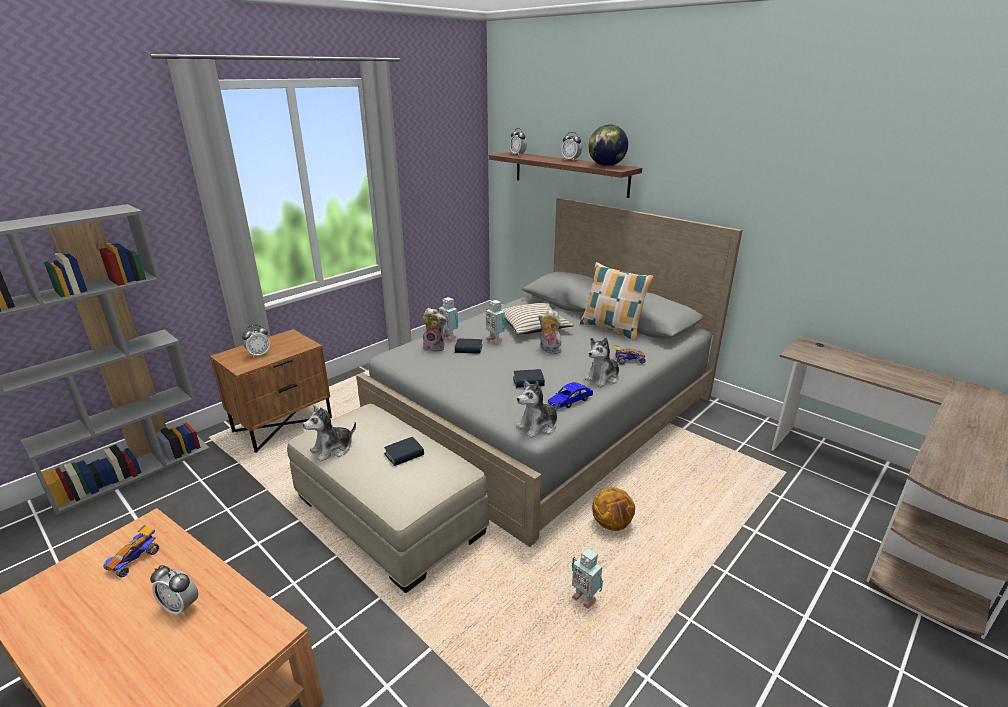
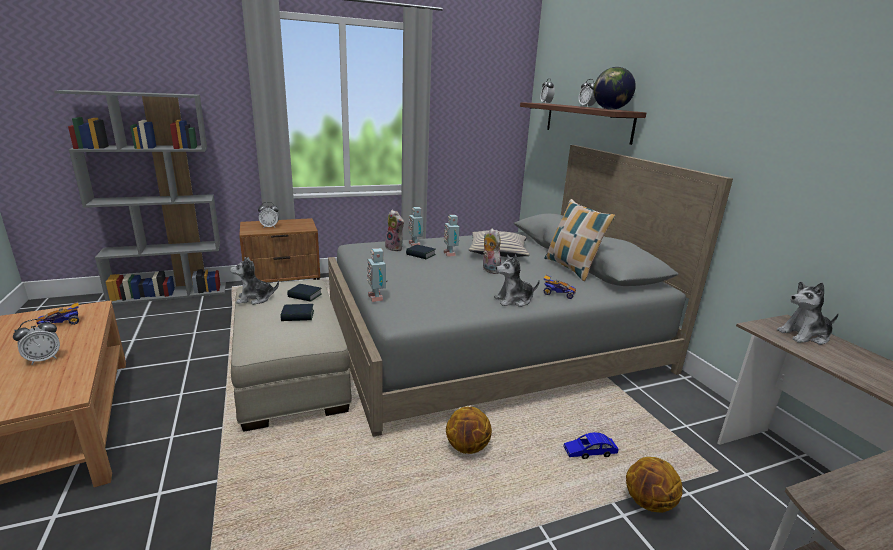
camera: 25 degrees right, 5 degrees down
alarm clock [150,565,198,616] -> alarm clock turned 90 degrees counterclockwise [13,319,60,365]
book [513,369,545,388] -> book moved to [287,284,322,302]
plush toy [516,380,561,438] -> plush toy moved to [777,281,839,345]
blue toy car [548,382,593,408] -> blue toy car moved to [563,432,619,459]
toy robot [572,548,603,609] -> toy robot moved to [367,248,387,302]
none -> basketball [626,457,682,513]

